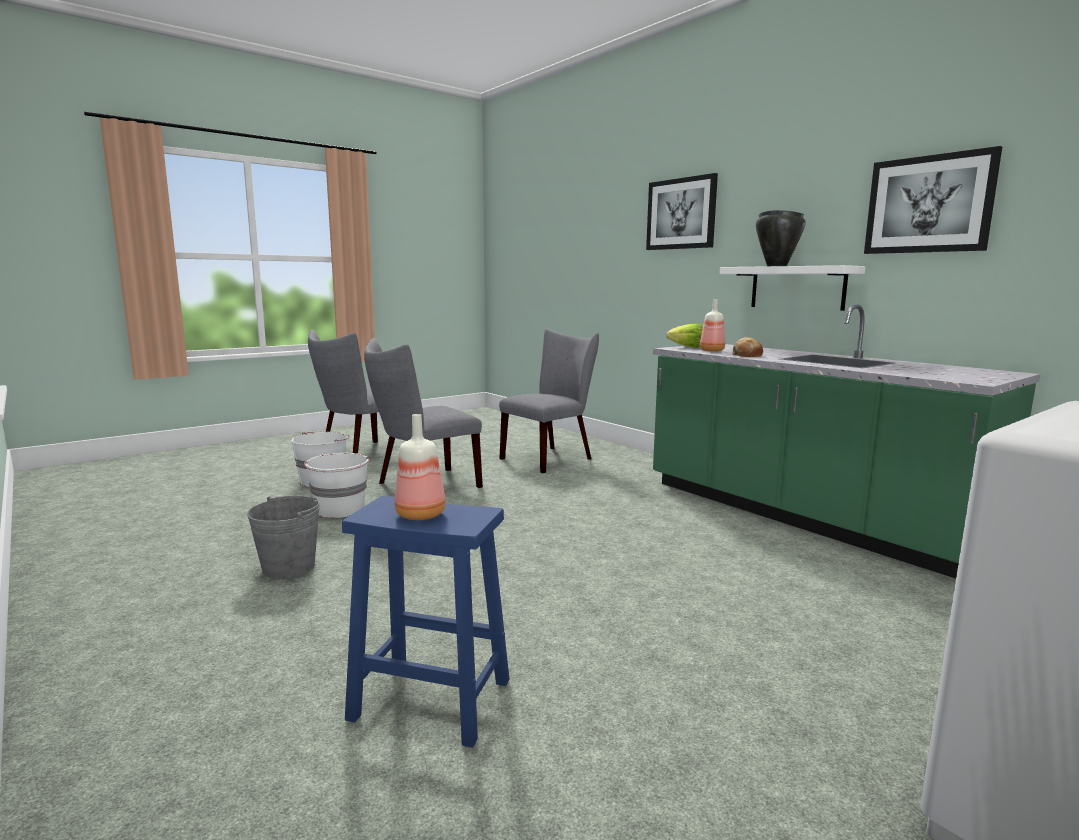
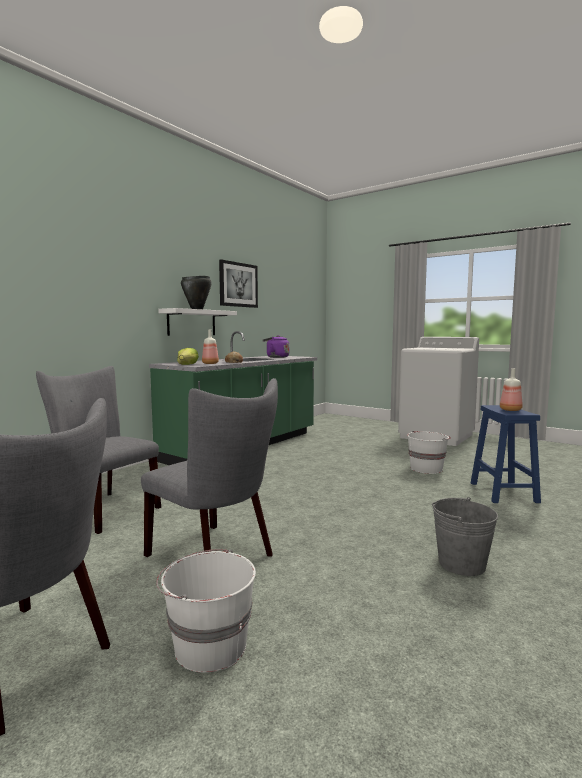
camera: 105 degrees left, 5 degrees down
white bucket [304,453,369,518] -> white bucket moved to [407,431,451,474]
picture [646,173,718,250] -> none
none -> purple kettle [263,335,289,358]

